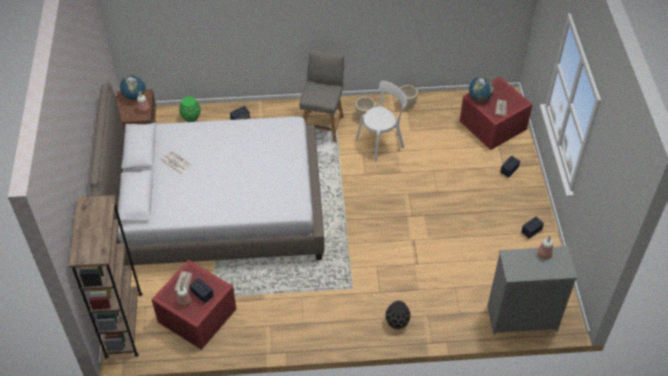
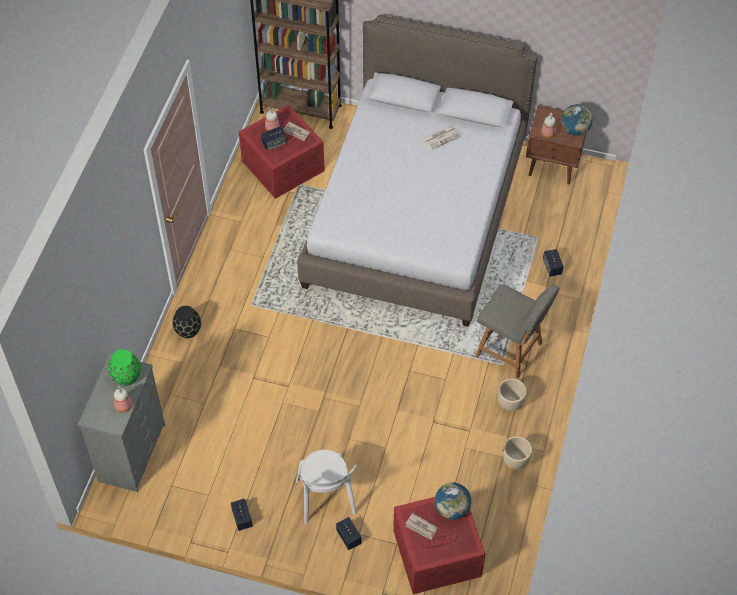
camera: 110 degrees right, 5 degrees up
green vase [179,96,200,122] -> green vase moved to [108,349,141,386]
white chair [356,81,407,161] -> white chair moved to [296,450,357,524]

